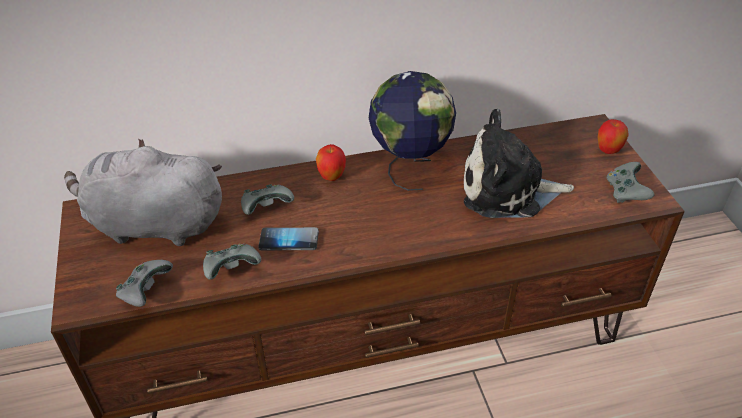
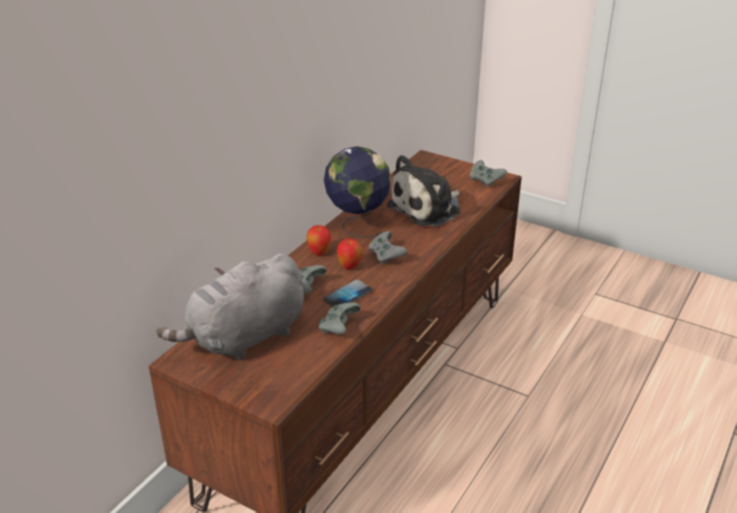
camera: 45 degrees left, 10 degrees down
grey game controller [116,260,173,307] -> grey game controller moved to [368,231,407,265]
apple [598,119,629,154] -> apple moved to [337,239,362,270]

